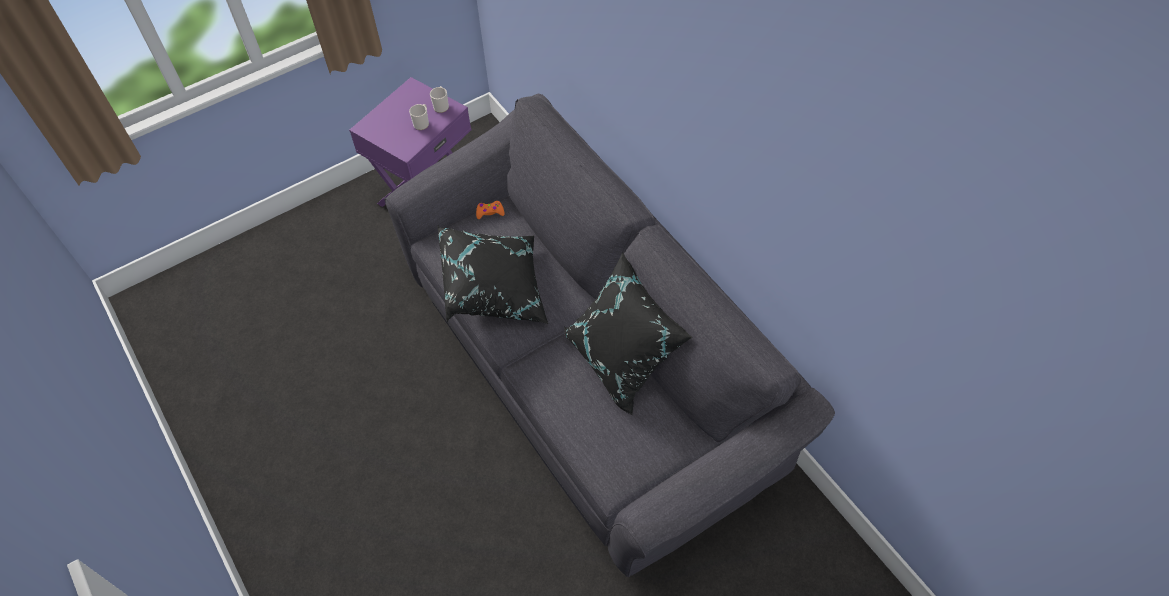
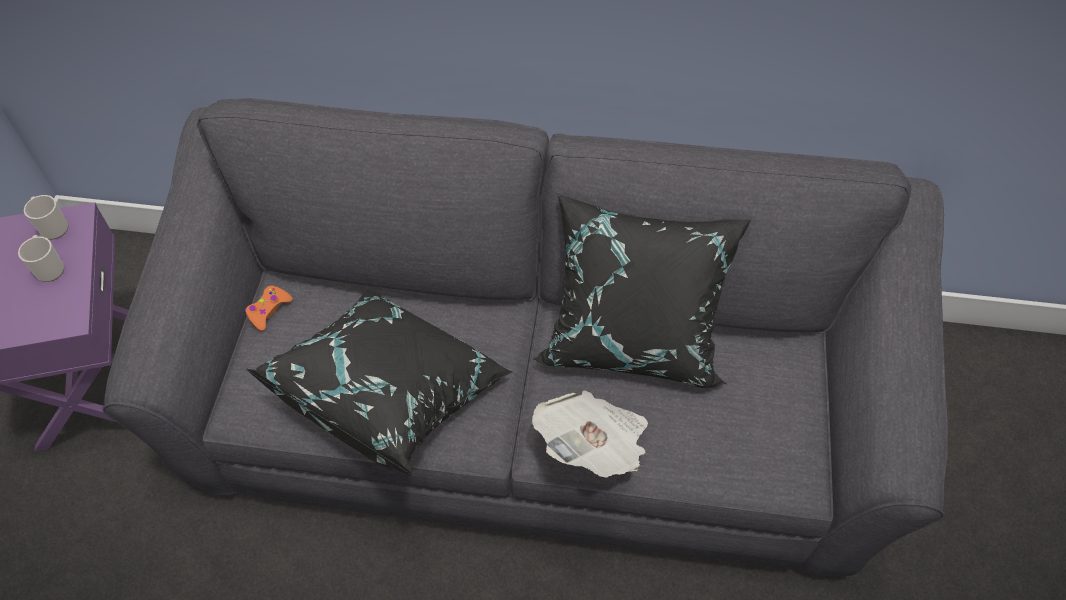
camera: 50 degrees left, 0 degrees up
none -> newspaper [532,390,648,478]

